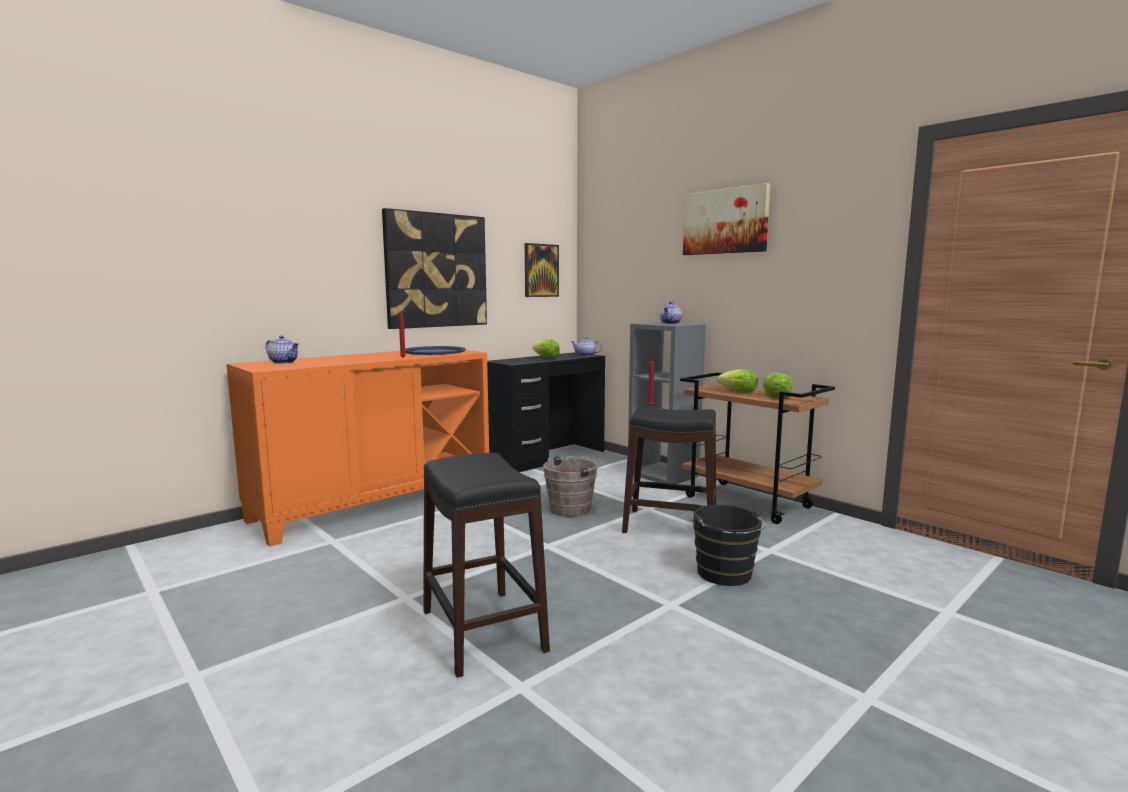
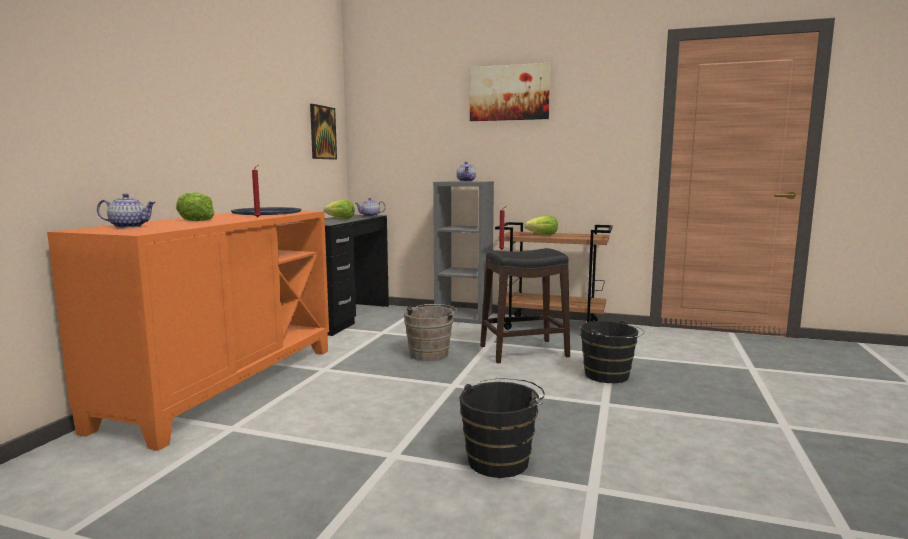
camera: 30 degrees left, 0 degrees up
picture [382,208,487,329] -> none
black stool [423,453,550,678] -> black bucket [459,378,545,478]
lettuce [763,373,793,398] -> lettuce moved to [176,192,215,221]

